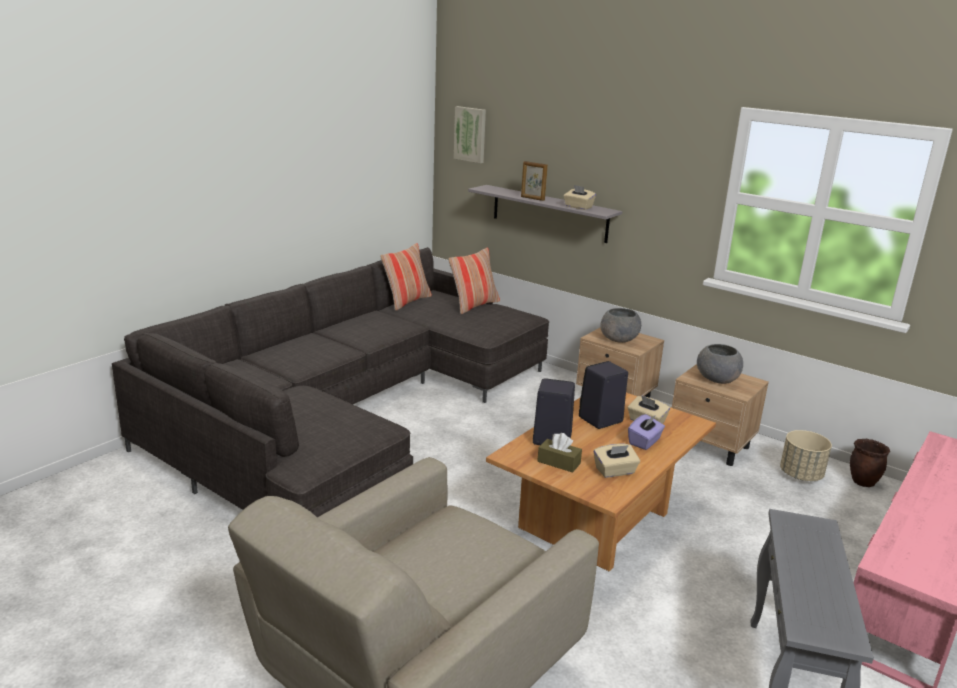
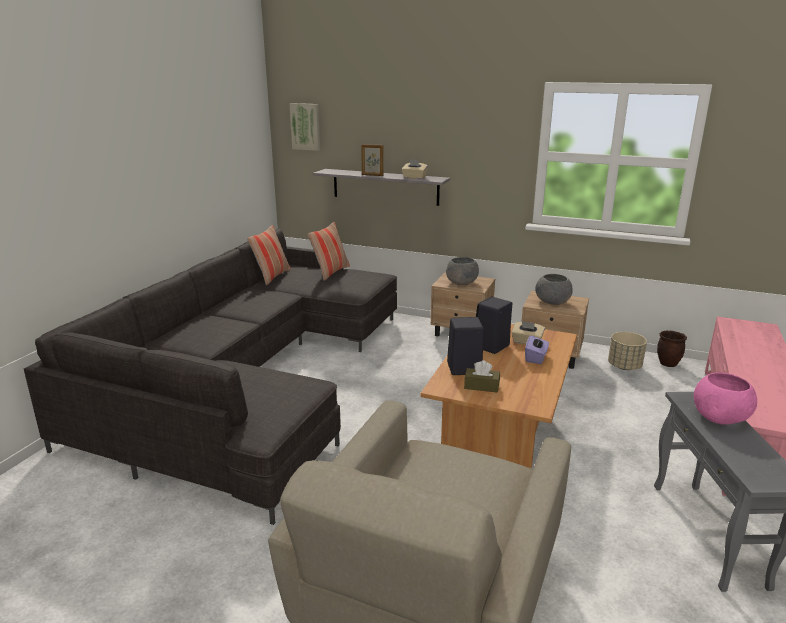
camera: 15 degrees left, 0 degrees up
beige tissue box [594,444,640,478] -> none
none -> pink bowl [694,373,757,425]

